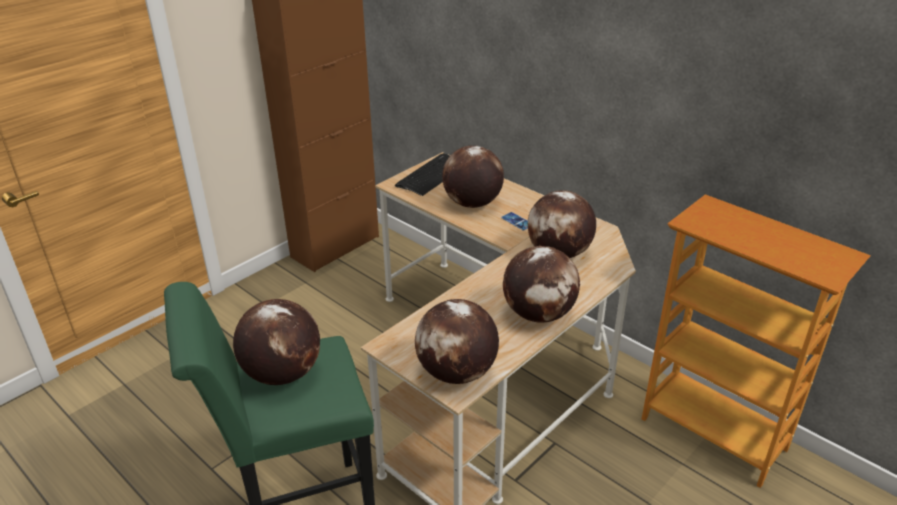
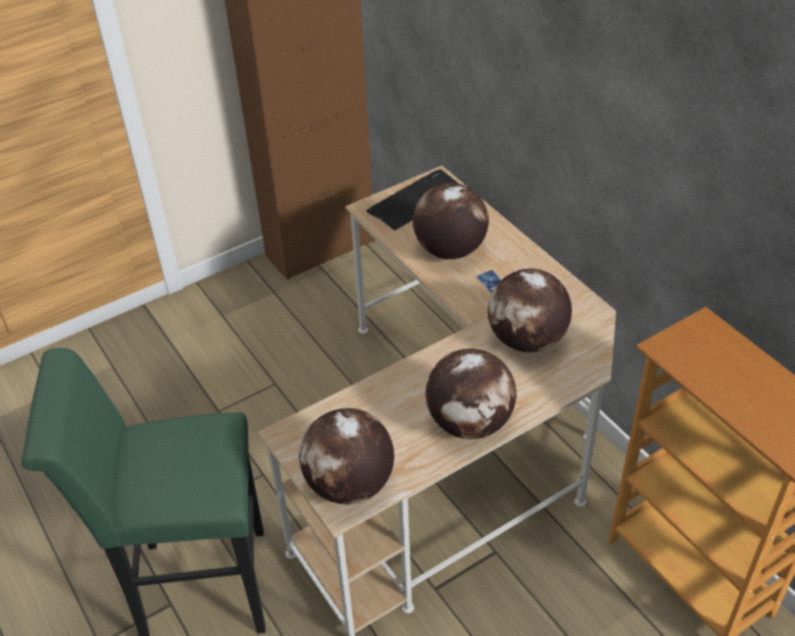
camera: 15 degrees right, 10 degrees up
globe [233,299,320,385] -> none

